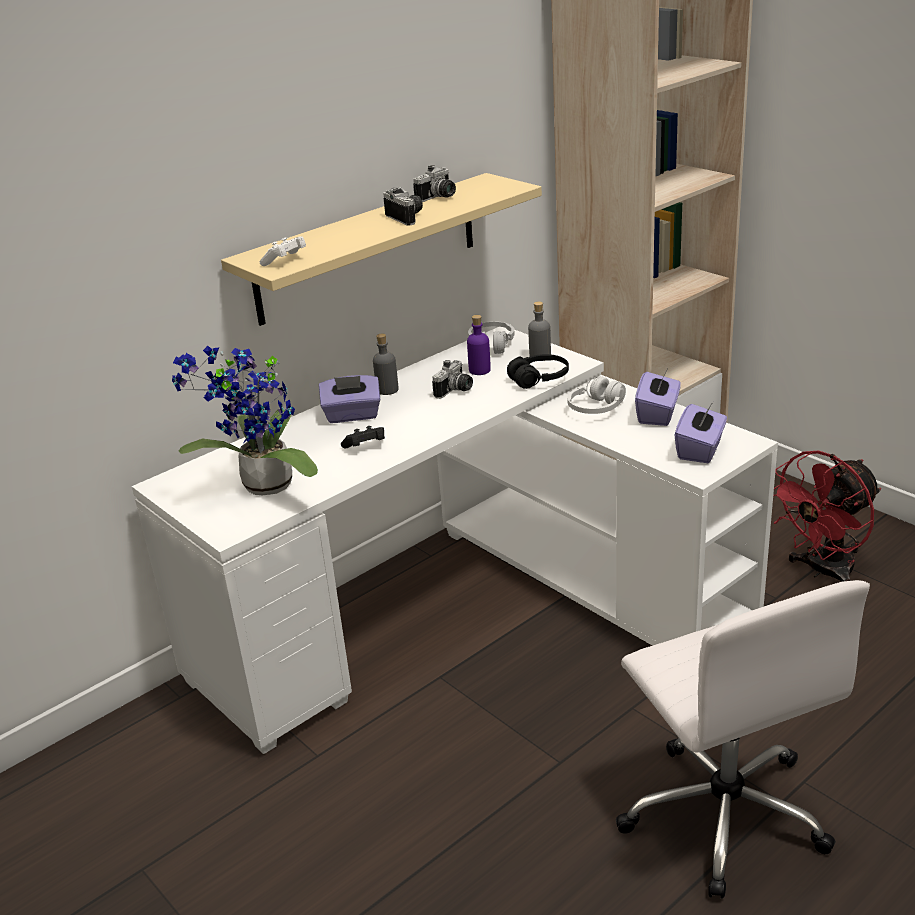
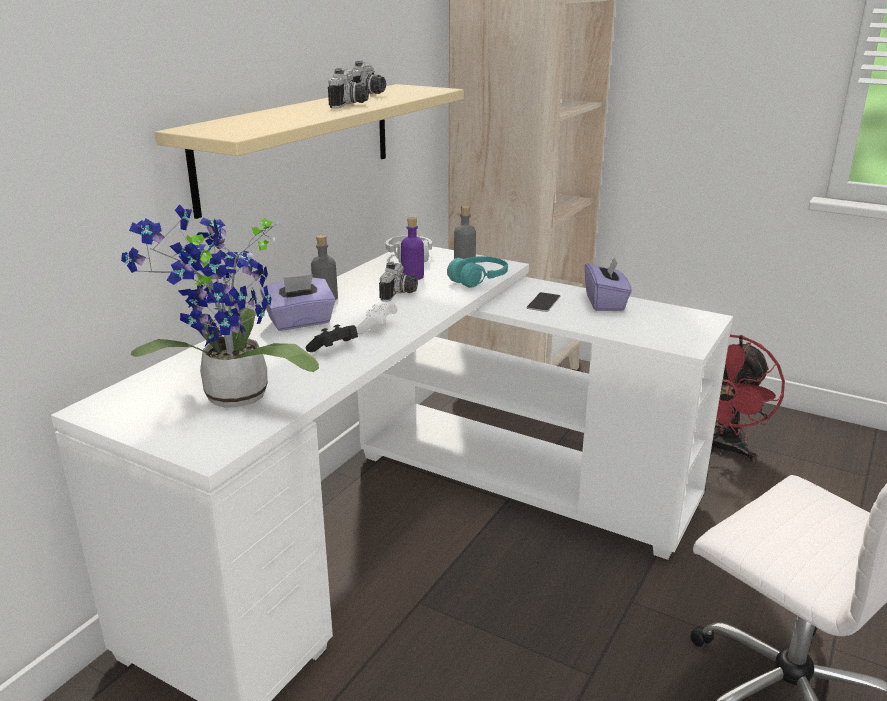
camera: 20 degrees left, 5 degrees down
white game controller [260,236,306,266] -> white game controller moved to [356,302,397,334]
camera [383,187,423,226] -> camera turned 60 degrees clockwise [328,68,369,108]
black headphones [507,354,569,389] -> turquoise headphones [447,256,508,288]
white headphones [567,376,626,414] -> phone [527,292,560,312]
purple tissue box [675,402,727,463] -> none

